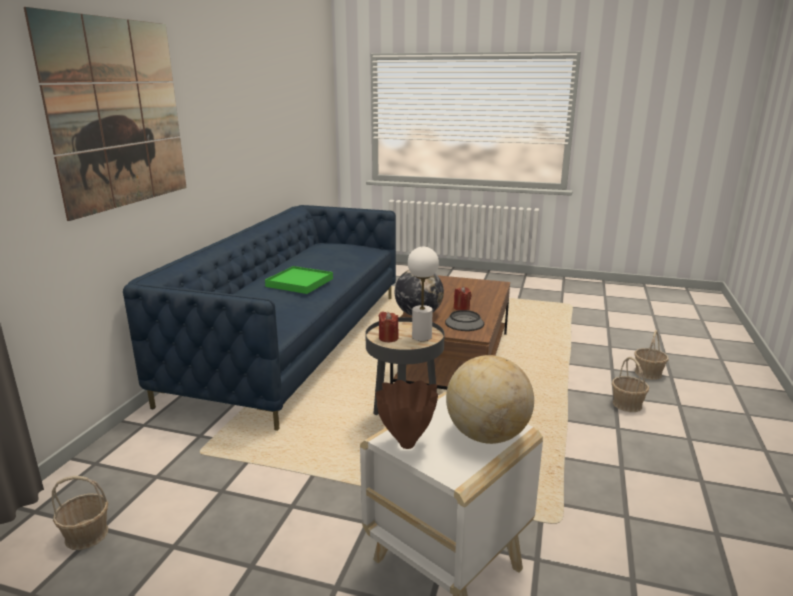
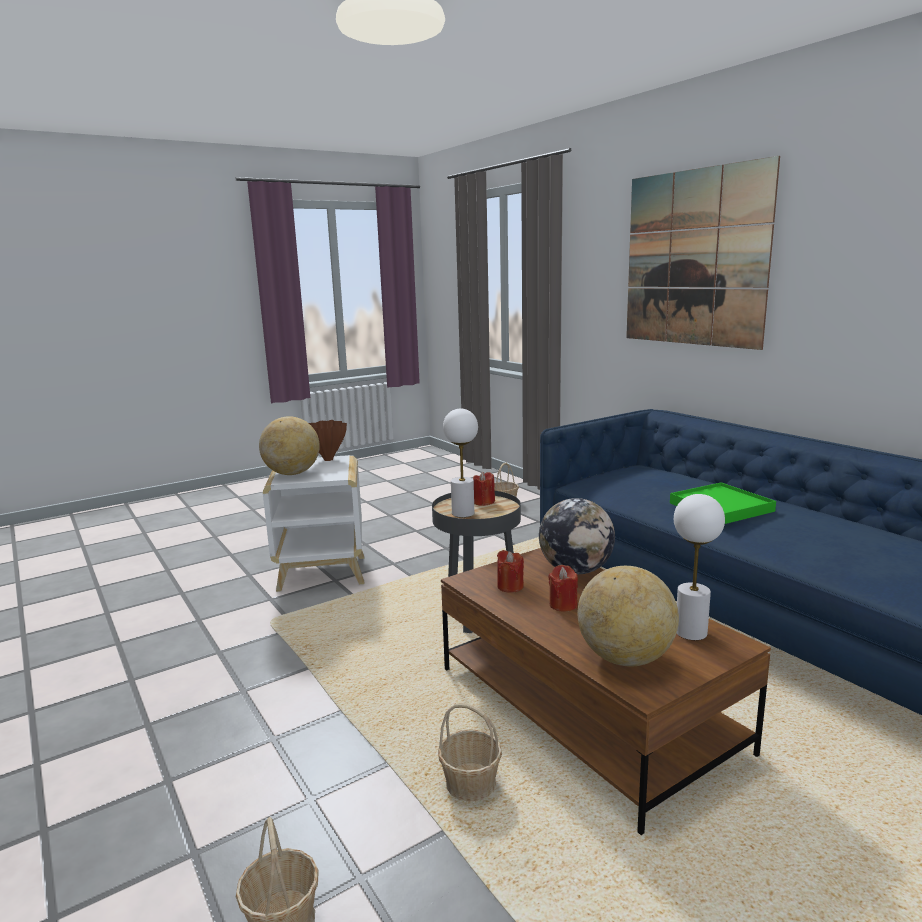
camera: 130 degrees right, 5 degrees down
bowl [445,310,484,331] -> red candle [497,550,524,593]
basket [612,357,649,412] -> basket moved to [438,703,502,802]
none -> globe [578,566,679,666]
none -> white table lamp [674,494,725,640]

